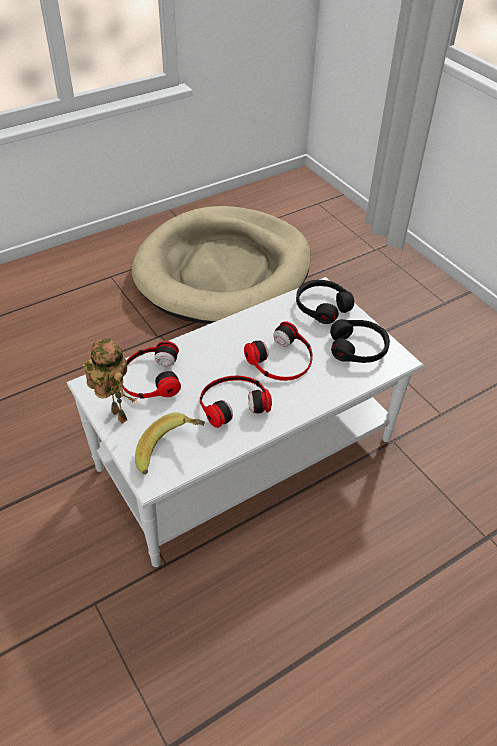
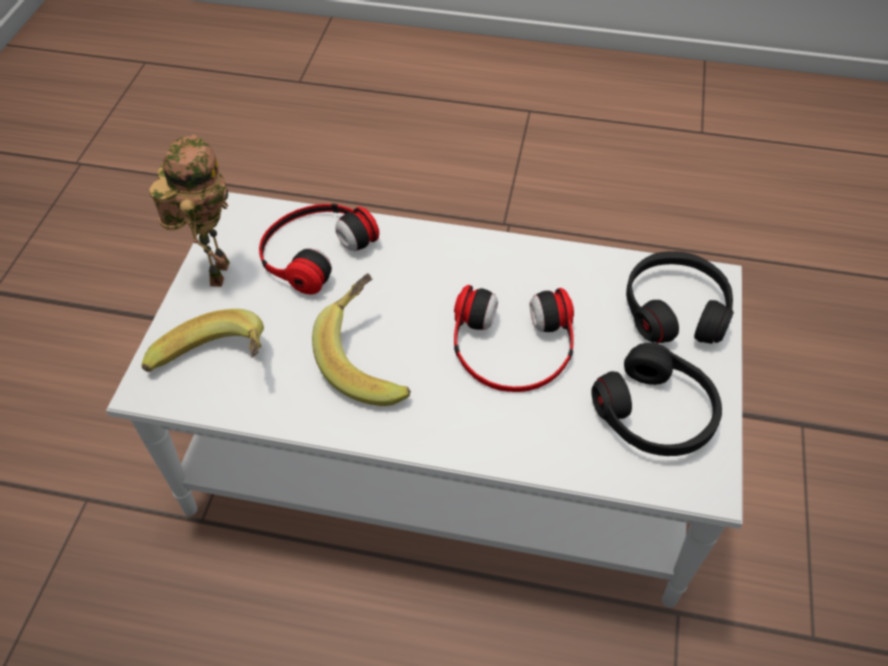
camera: 45 degrees right, 5 degrees up
beige dog bed [131,206,311,324] -> none
headphones [200,376,272,428] -> banana [312,274,411,406]

